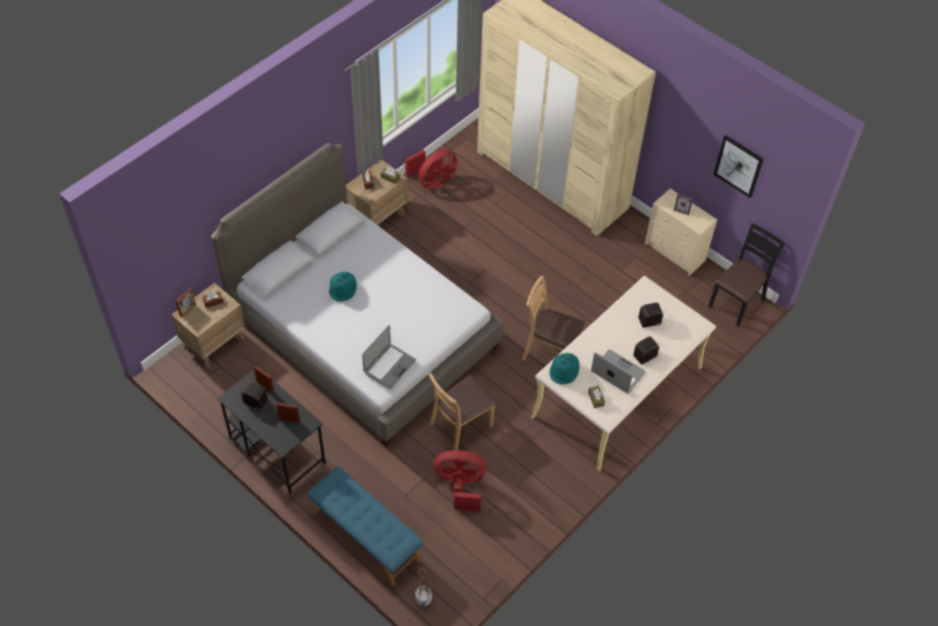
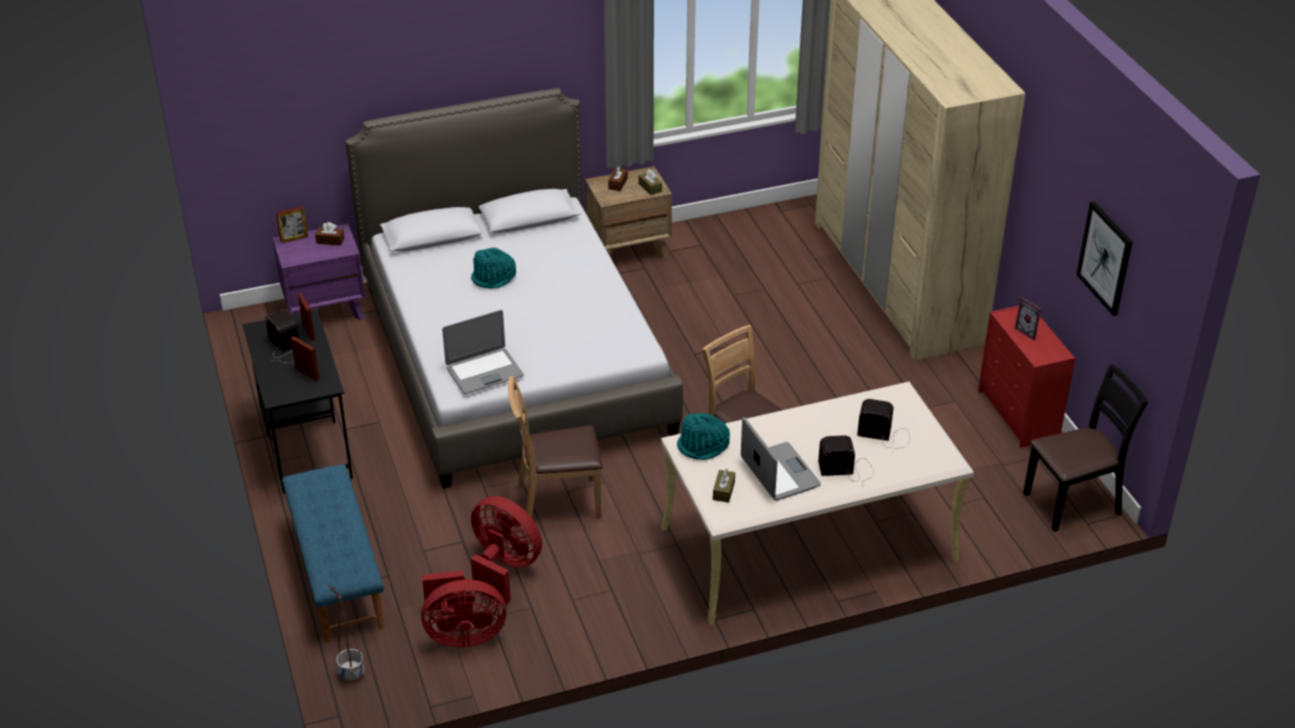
camera: 30 degrees right, 15 degrees down
brown nightstand [172,283,245,368] -> purple nightstand [272,224,365,320]
red fan [405,150,458,189] -> red fan moved to [421,570,507,647]
beige dresser [644,188,717,276] -> red dresser [978,306,1075,448]

